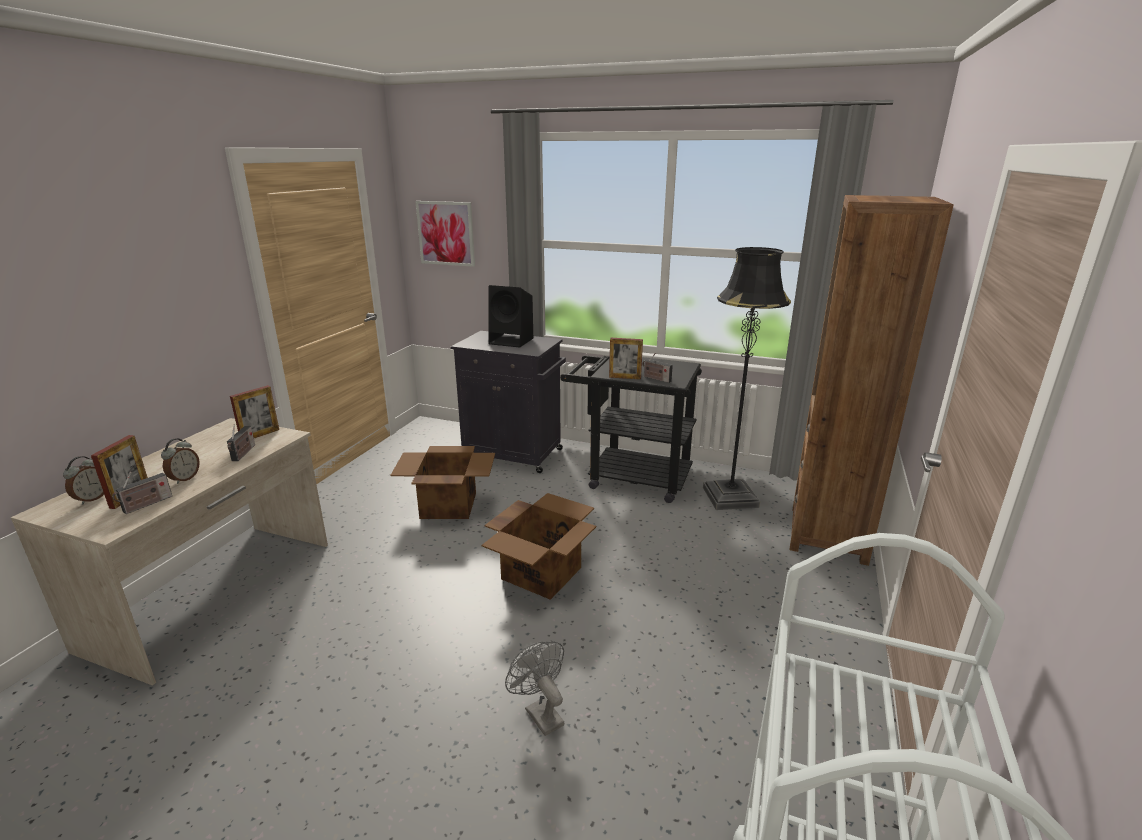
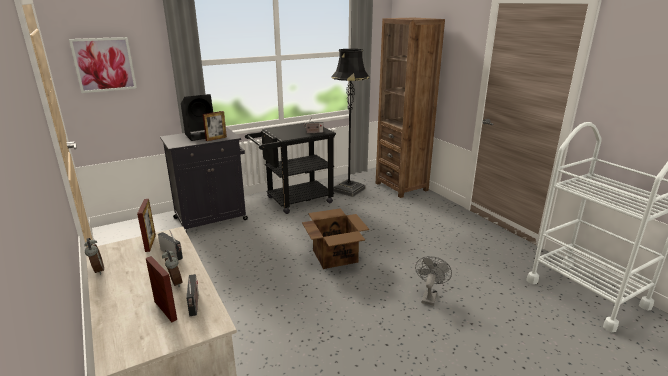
camera: 50 degrees left, 0 degrees up
alarm clock [63,456,104,505] -> alarm clock moved to [84,238,104,275]
cardboard box [390,446,495,519] -> none
grey fan [505,641,564,736] -> grey fan turned 105 degrees clockwise [415,256,452,306]
picture frame [609,338,643,380] -> picture frame moved to [203,111,227,141]

